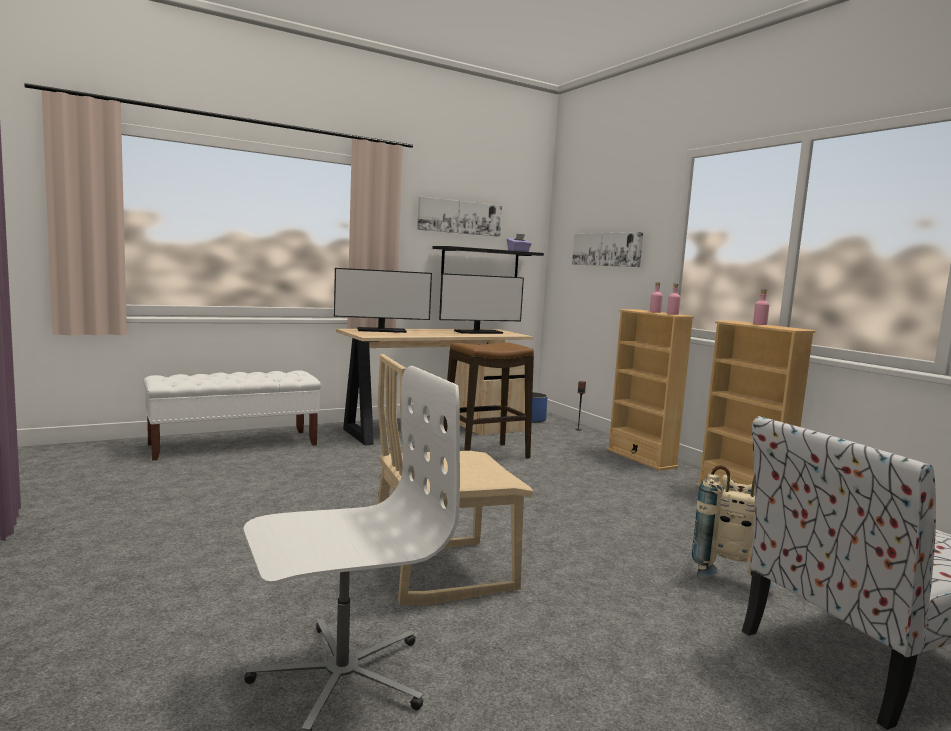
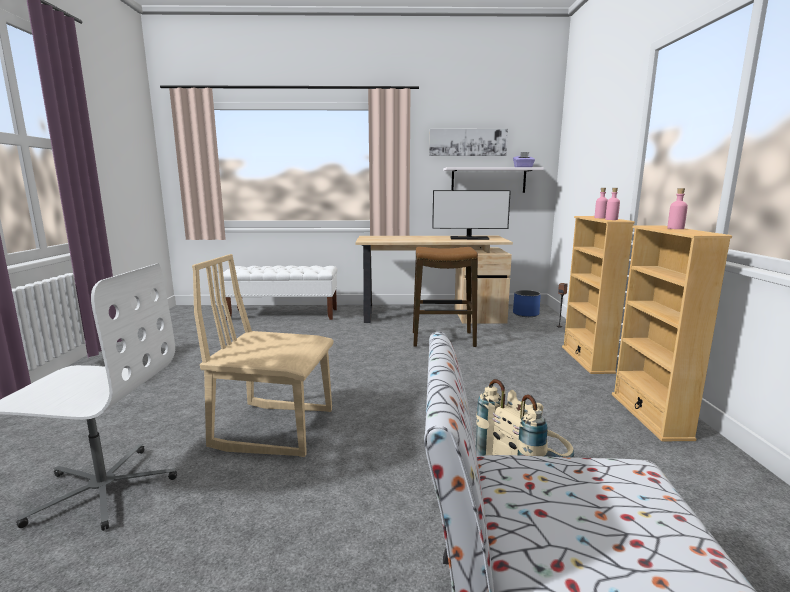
camera: 30 degrees right, 5 degrees up
monitor [334,268,432,333] -> none
black shelf [433,246,544,277] -> white shelf [443,167,544,193]
picture [572,232,643,267] -> none

